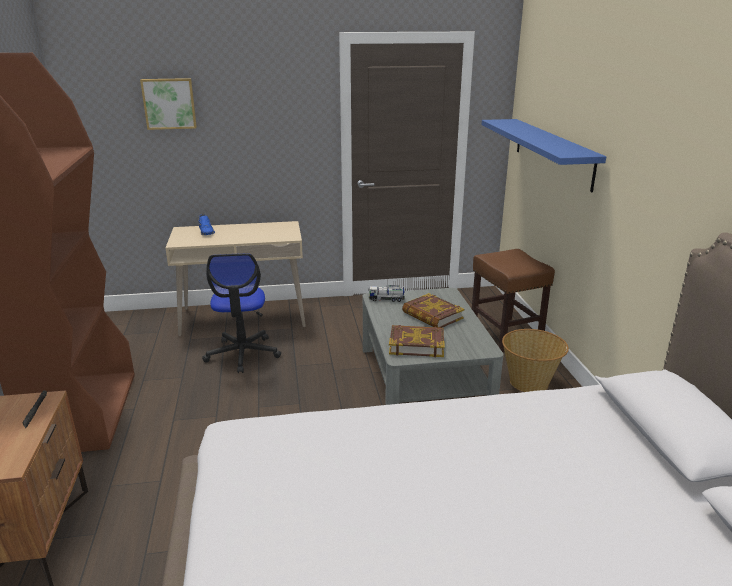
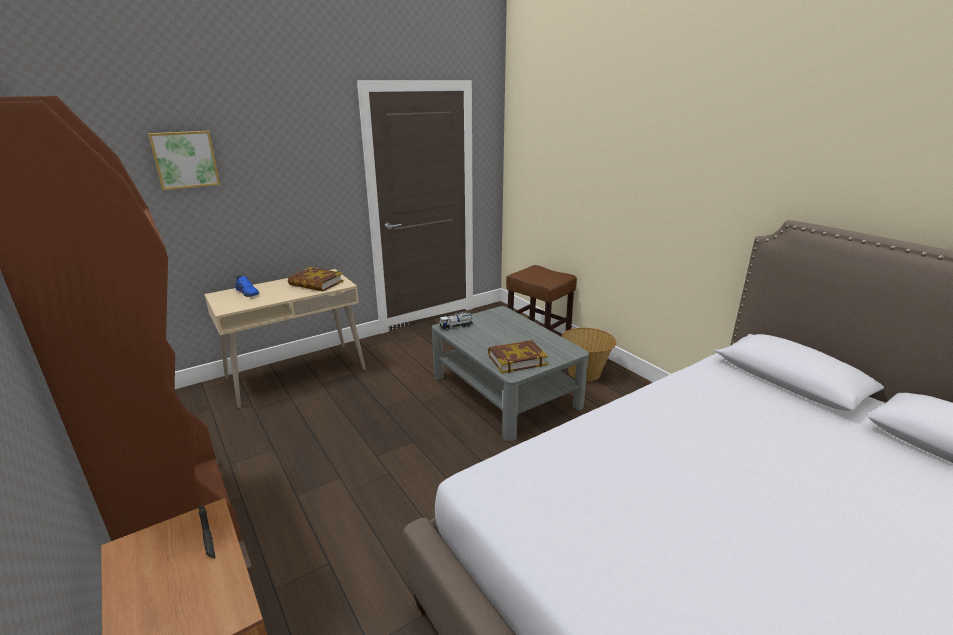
camera: 25 degrees left, 0 degrees up
office chair [202,253,281,373] -> none
book [402,293,464,328] -> book moved to [288,267,344,291]
blue shelf [482,119,606,192] -> none

